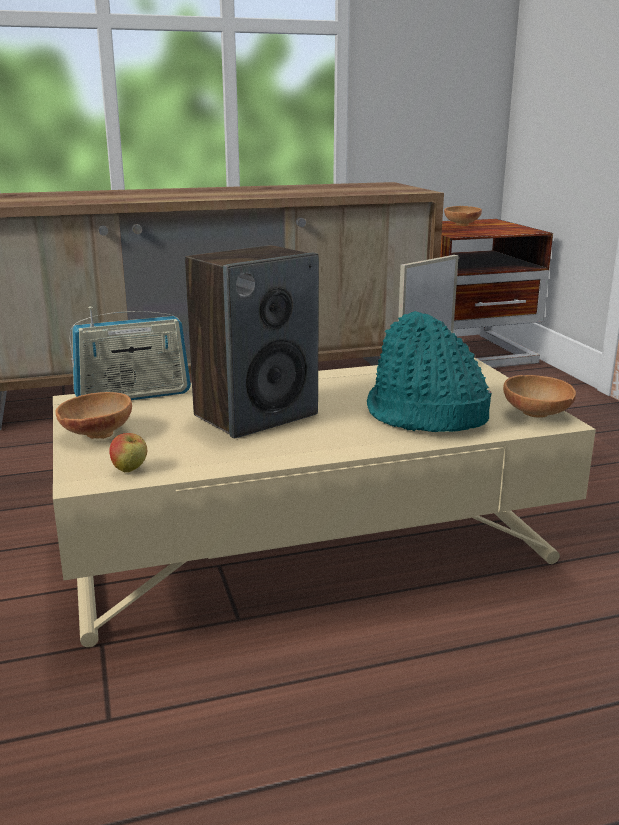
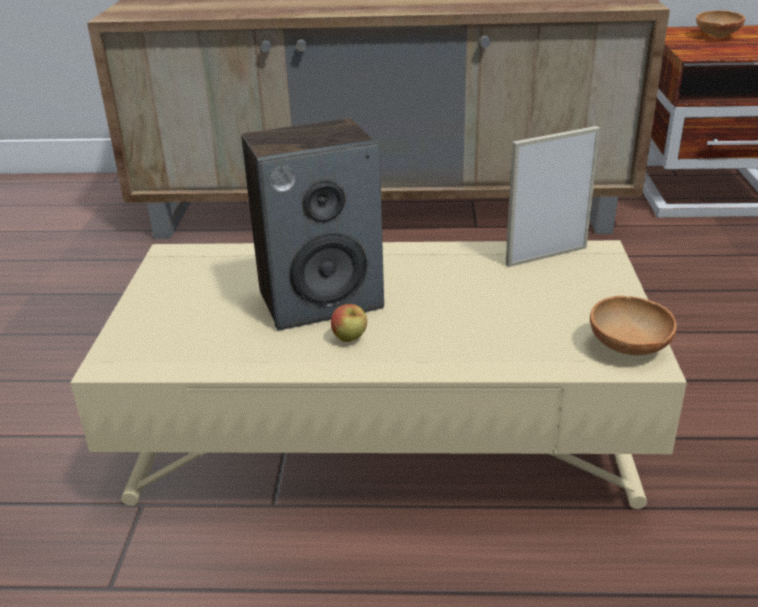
camera: 20 degrees right, 10 degrees up
brown bowl [55,392,132,439] -> none
radio [70,306,191,400] -> none
apple [109,433,147,472] -> apple moved to [331,304,367,342]
turquoise hat [367,311,492,432] -> none

